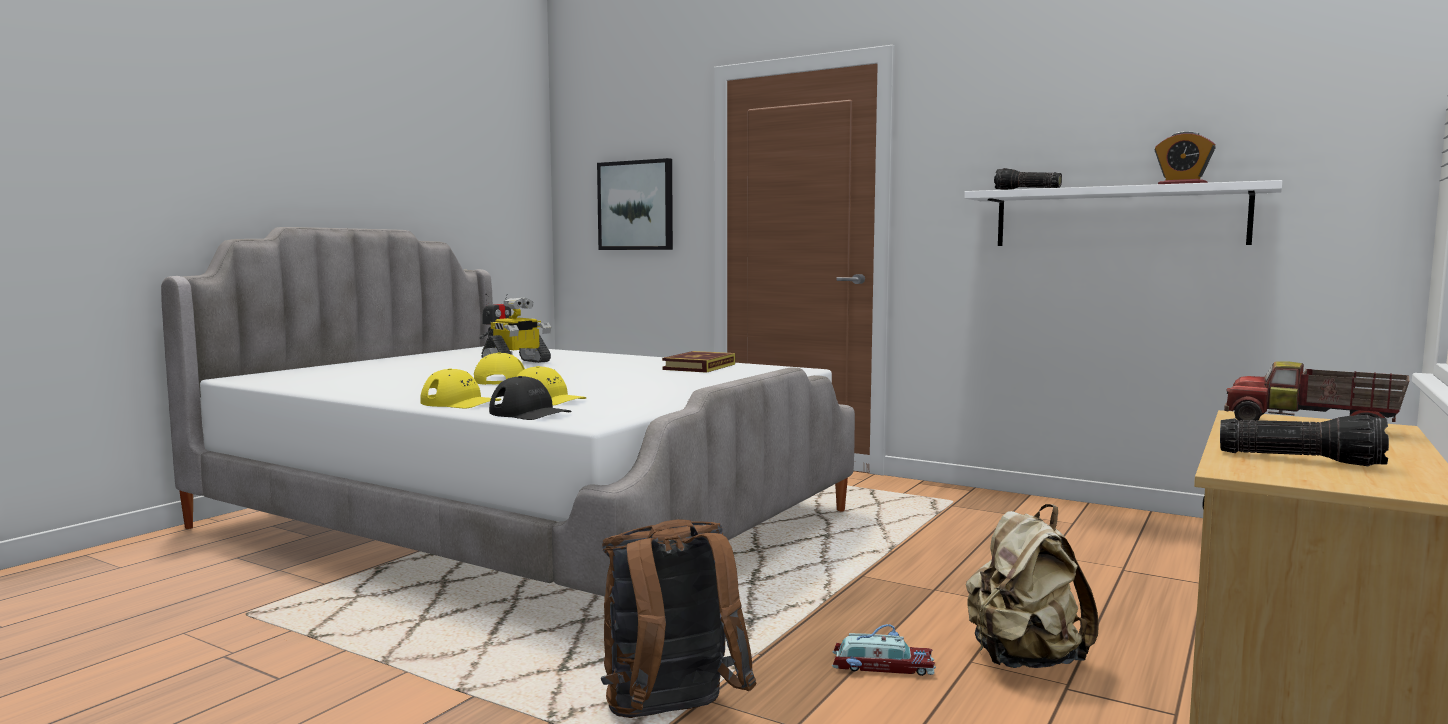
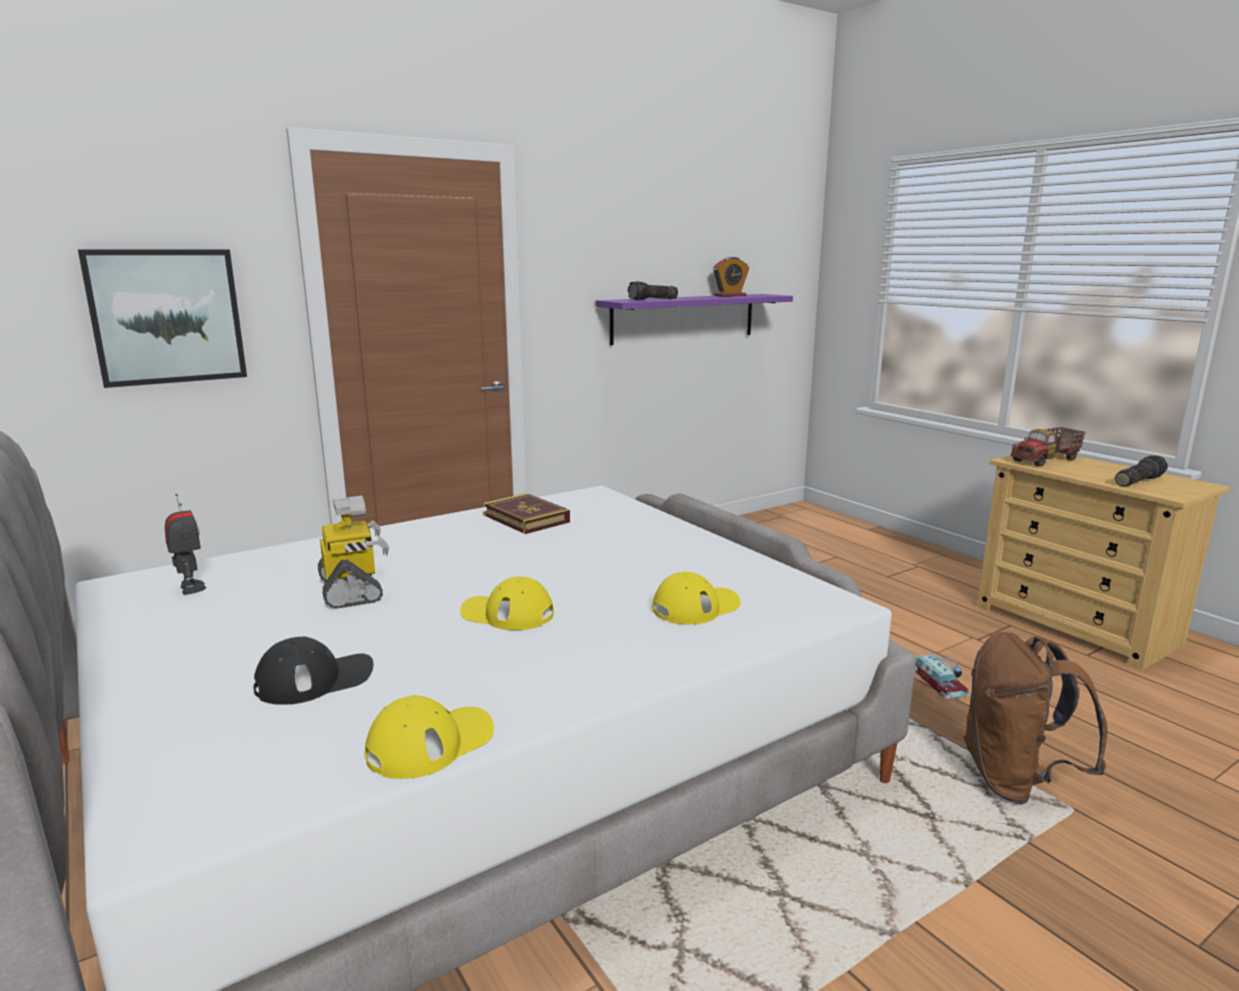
camera: 65 degrees left, 10 degrees up
yellow cap [420,368,501,408] -> yellow cap moved to [365,695,494,779]
black cap [489,376,572,420] -> black cap moved to [253,636,373,705]
toy car [832,624,936,676] -> toy car turned 135 degrees clockwise [915,653,969,699]
white shelf [964,180,1282,246] -> purple shelf [596,294,793,345]
beige backpack [966,504,1099,668] -> none

